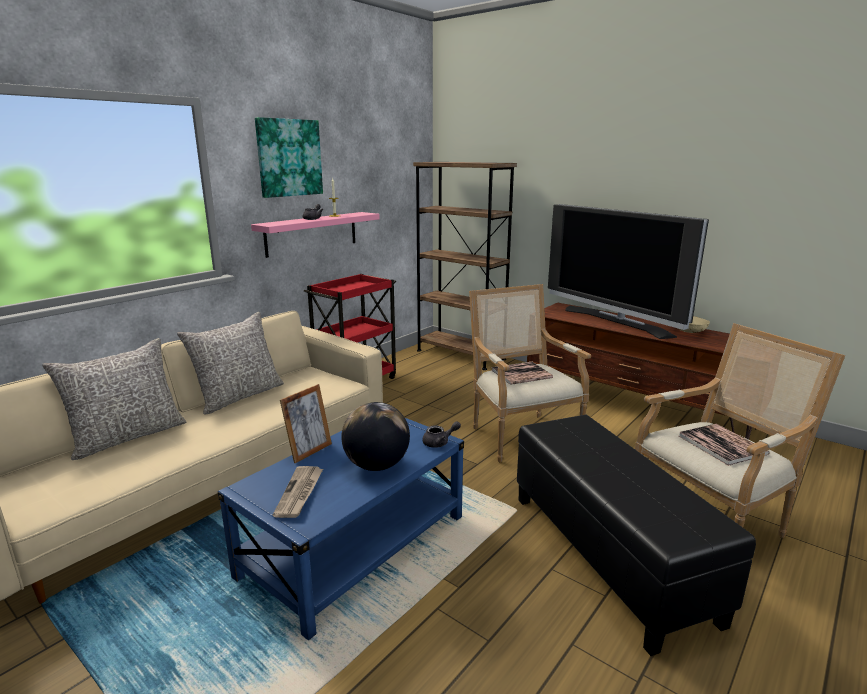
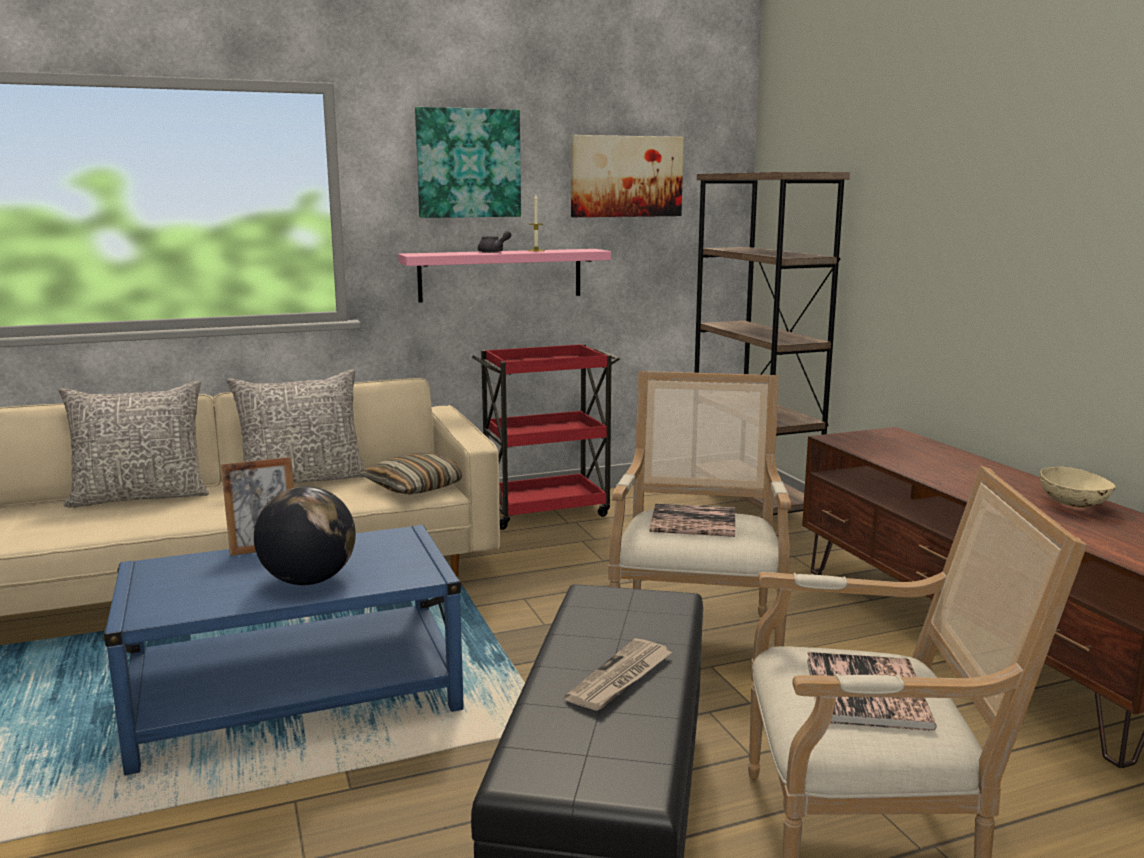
camera: 30 degrees right, 5 degrees down
newspaper [273,466,323,518] -> newspaper moved to [565,638,672,711]
grey teapot [422,421,461,448] -> none
television [548,204,709,339] -> none
none -> pillow [359,453,462,494]
none -> picture [571,135,684,217]

